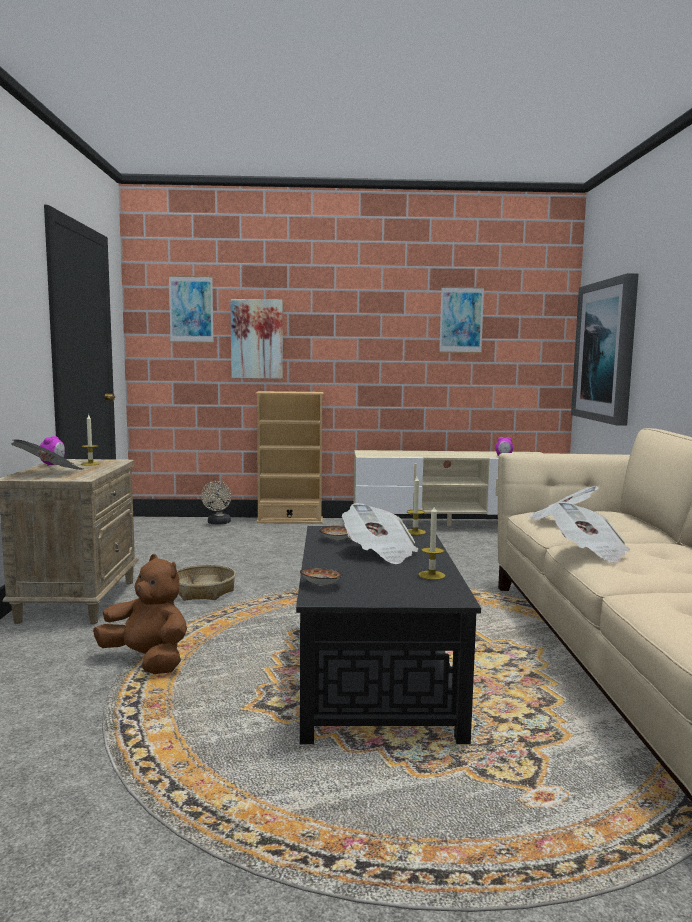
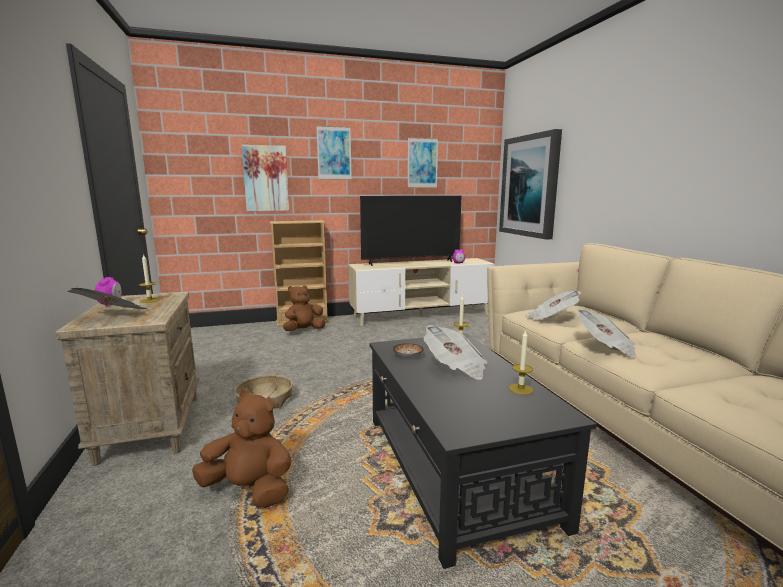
camera: 15 degrees left, 5 degrees up
picture [169,275,214,343] -> picture moved to [316,125,352,180]
beige fan [201,481,231,525] -> none
bowl [300,568,343,586] -> none
none -> brown plush toy [283,285,325,331]
none -> television [360,196,462,266]

